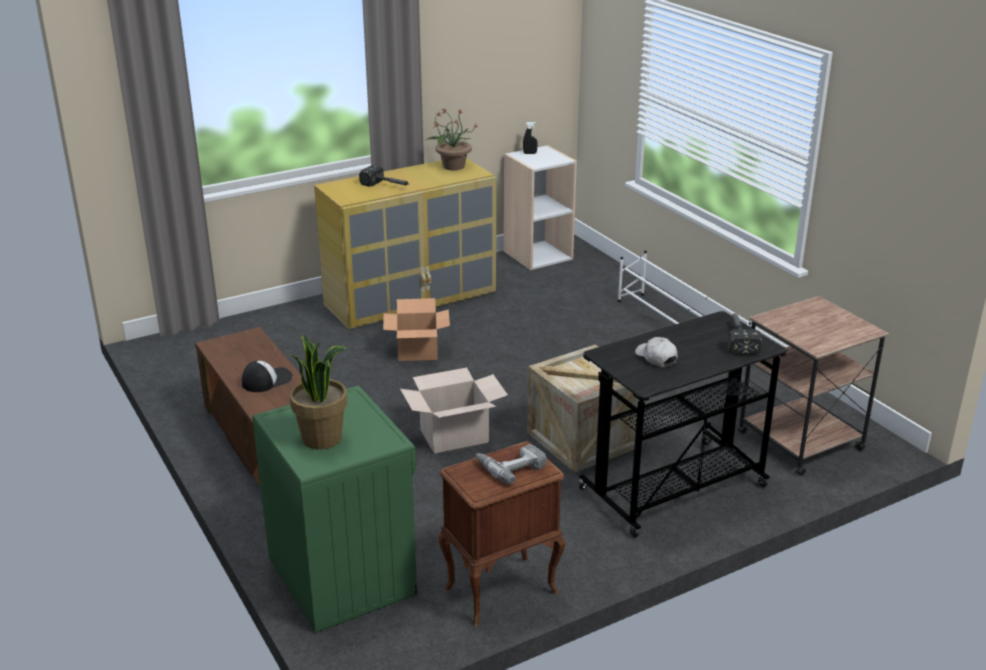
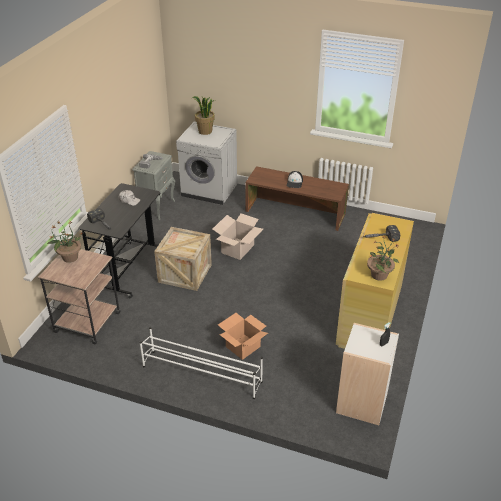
camera: 140 degrees right, 10 degrees up
green washing machine [252,385,417,633] -> white washing machine [176,122,237,205]
cardboard box [383,298,450,361] -> cardboard box moved to [218,313,268,360]
brown nightstand [438,441,565,627] -> grey nightstand [132,151,175,220]
none -> potted plant [47,220,83,263]

